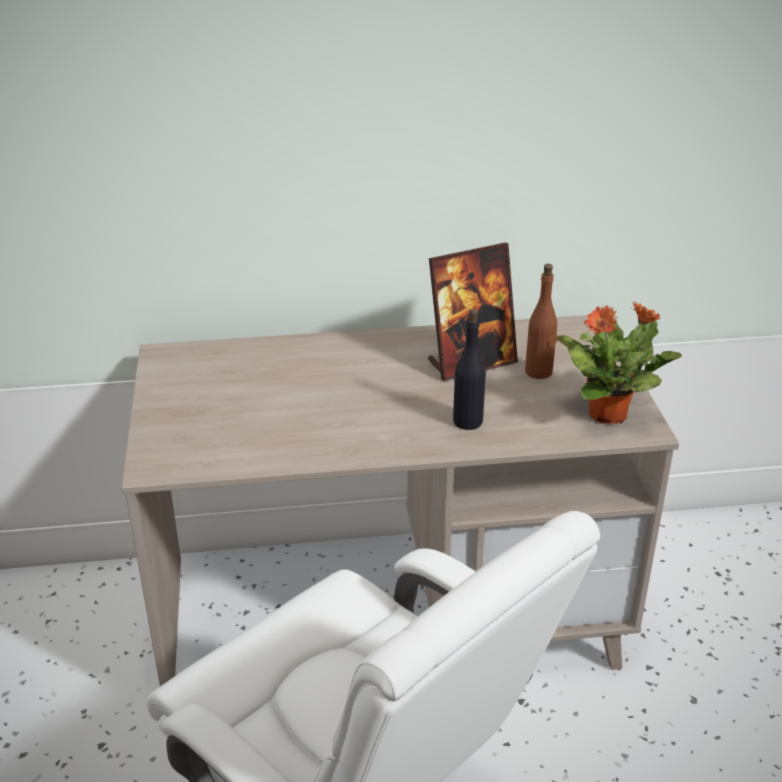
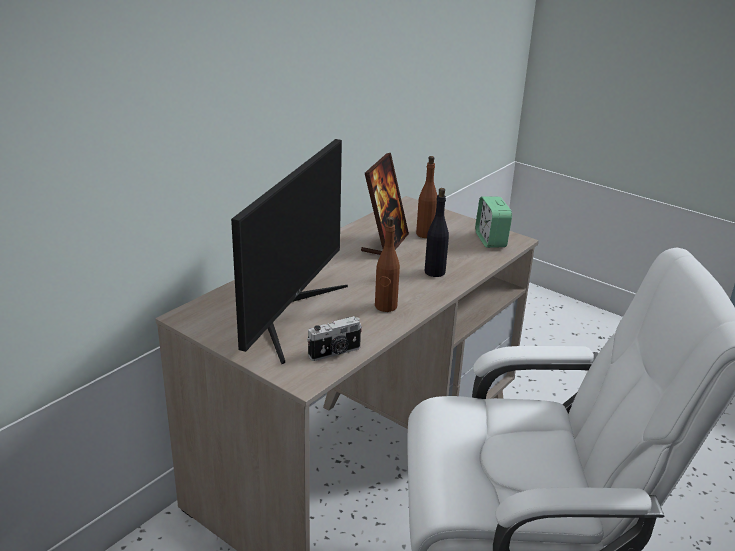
camera: 45 degrees left, 5 degrees down
potted plant [557,301,682,424] -> alarm clock [475,196,512,248]
none -> monitor [231,139,348,365]
none -> camera [307,316,362,361]
none -> brown bottle [375,216,400,312]

